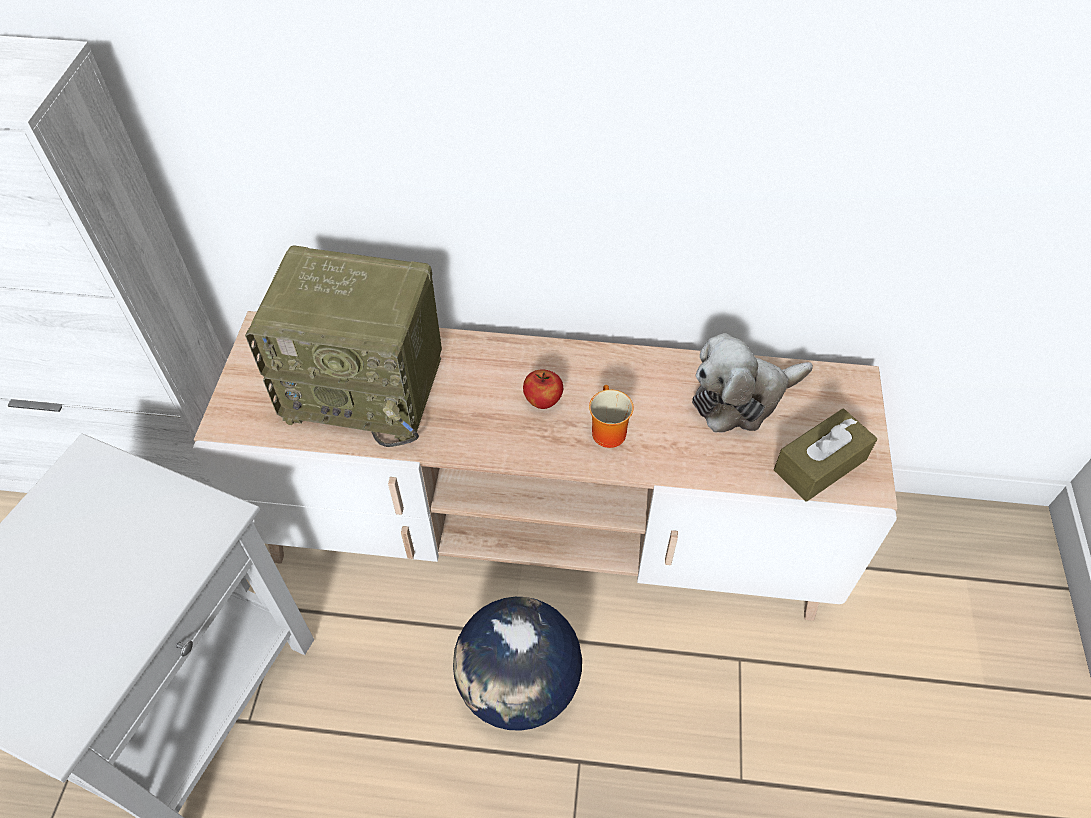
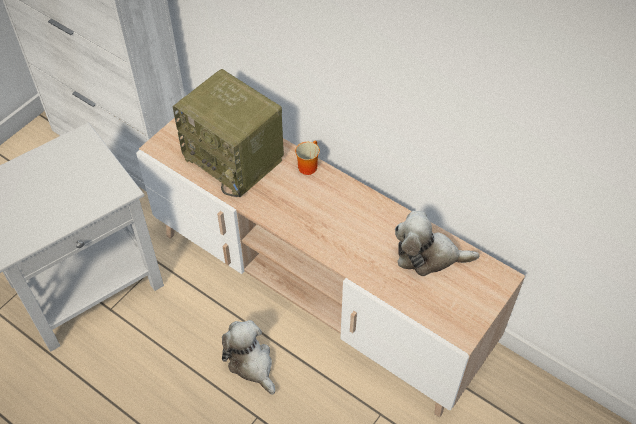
camera: 30 degrees right, 0 degrees up
globe [453,597,582,731] -> plush toy [222,320,275,395]
apple [523,370,563,409] -> none
mug [589,385,633,448] -> mug moved to [295,141,320,175]
brown tissue box [774,408,877,502] -> none

